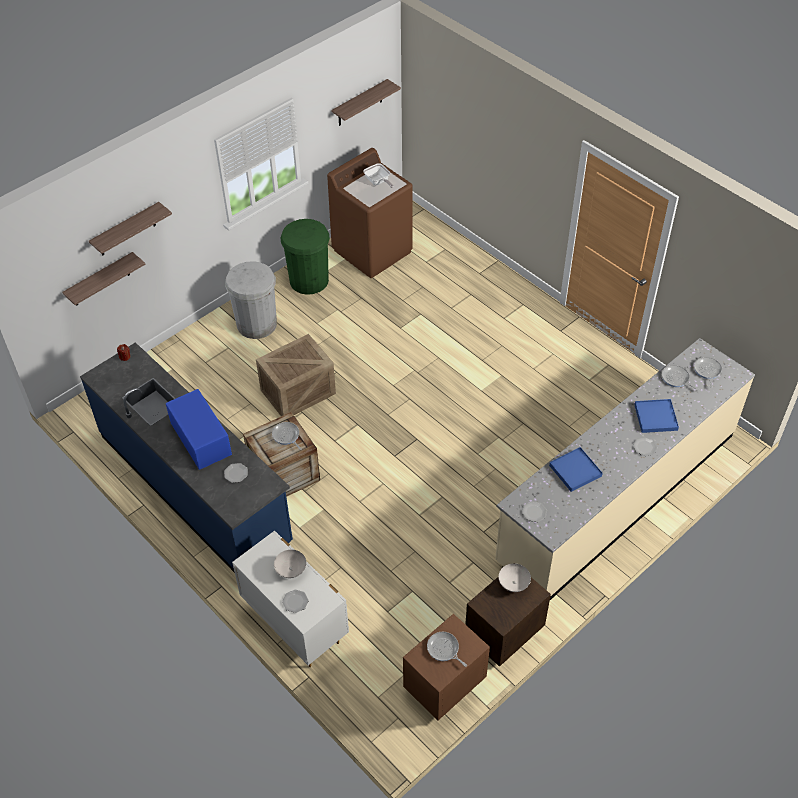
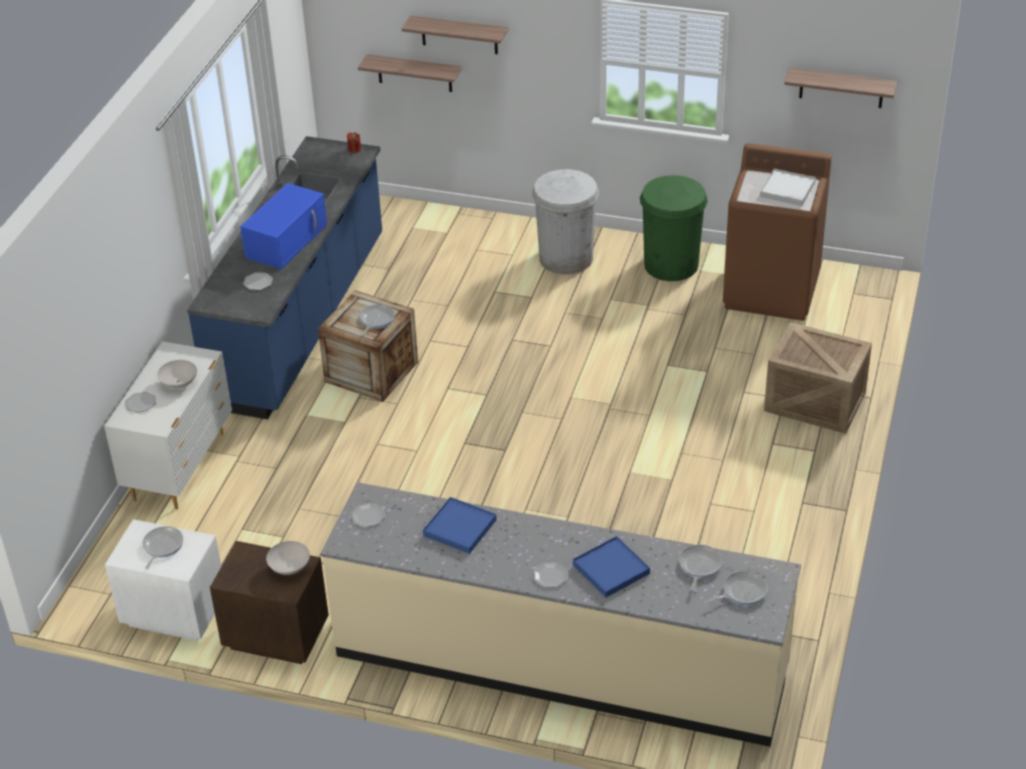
camera: 60 degrees right, 10 degrees down
crate [256,334,336,416] -> crate moved to [764,322,872,434]
frying pan [363,163,393,188] -> white tray [760,169,815,206]
brown nightstand [403,614,490,721] -> white nightstand [105,519,221,641]

